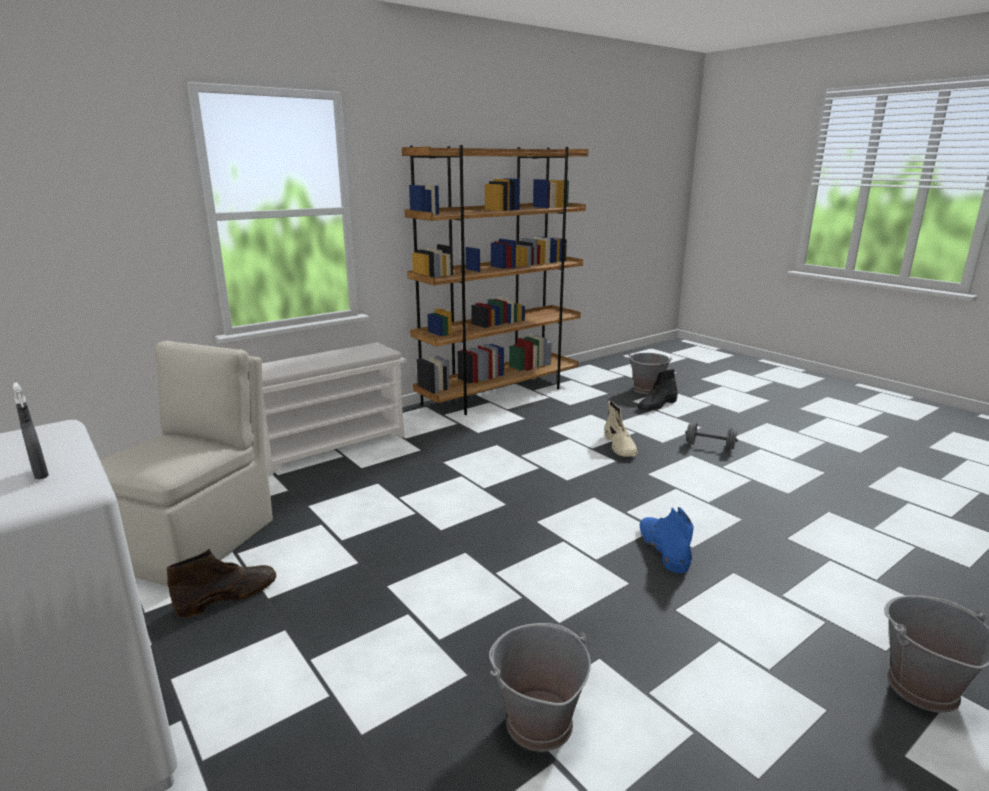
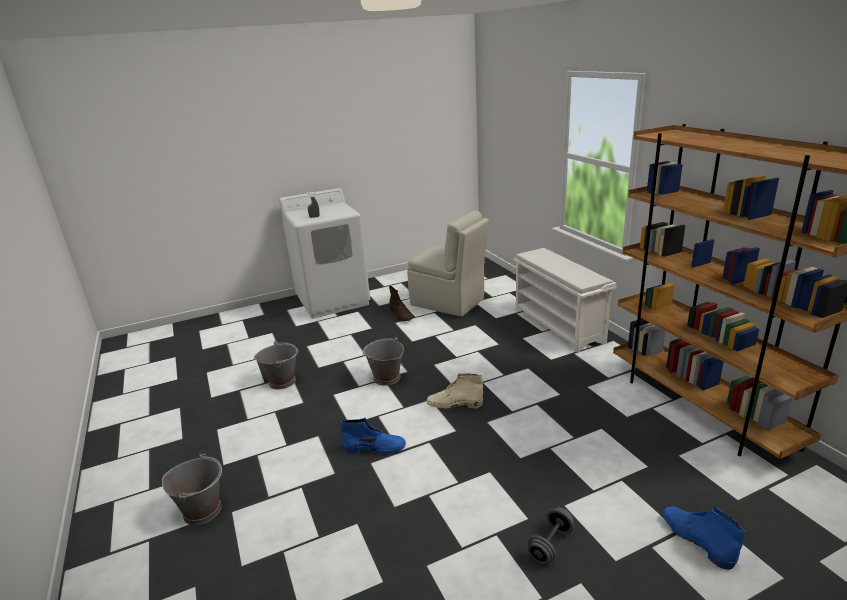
camera: 105 degrees right, 5 degrees up
beige boot [605,401,638,457] -> beige boot moved to [426,373,483,409]
grey bucket [628,353,673,394] -> grey bucket moved to [363,337,404,386]
black boot [638,369,678,410] -> blue boot [662,506,745,570]

